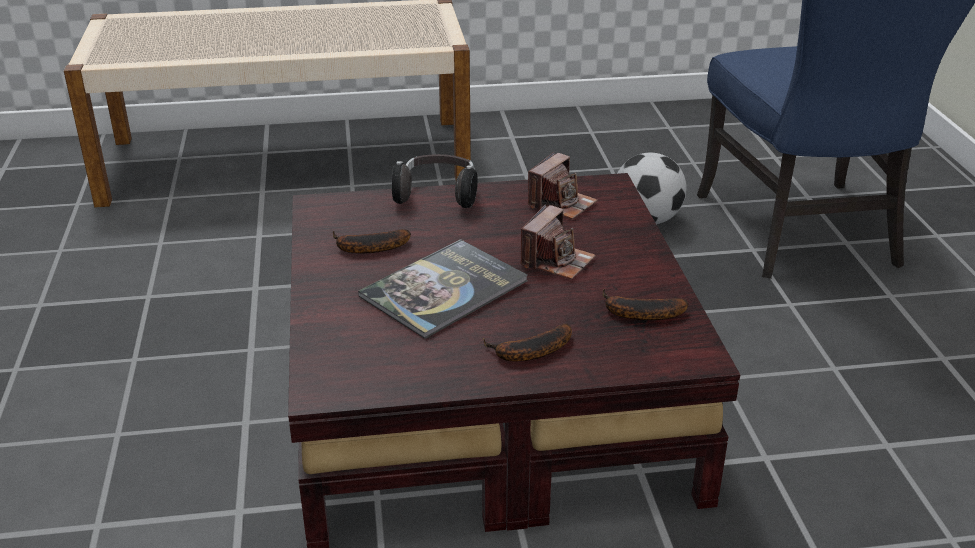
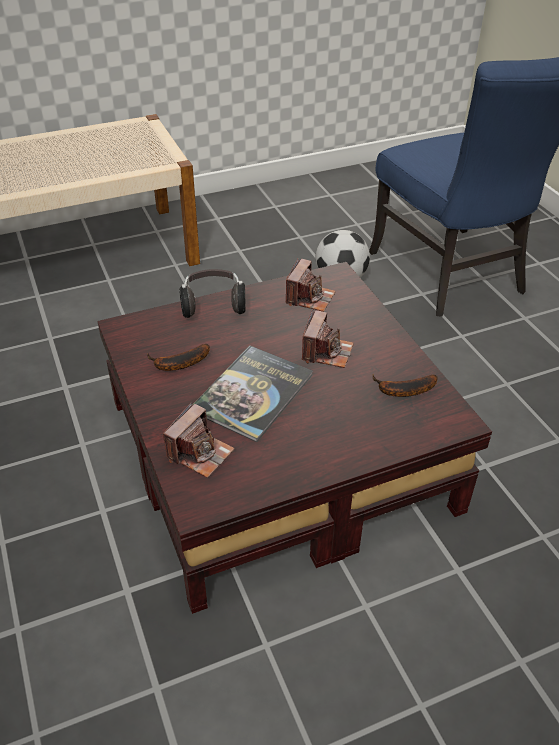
camera: 15 degrees left, 10 degrees up
banana [483,324,572,361] -> none
none -> camera [163,403,235,478]

